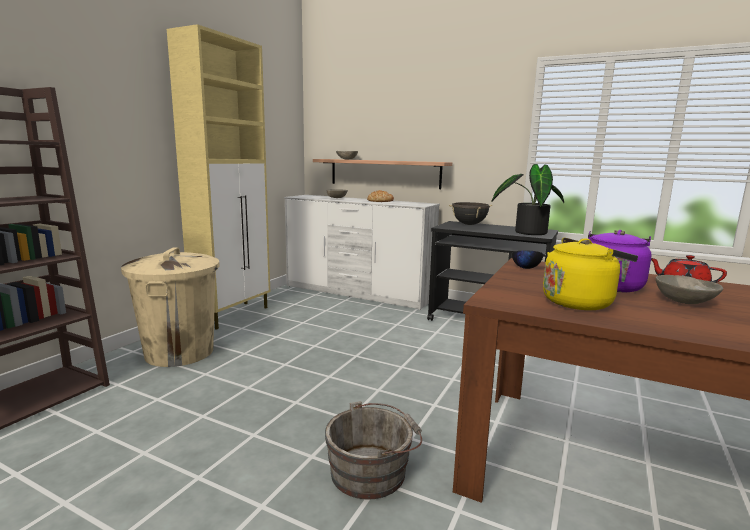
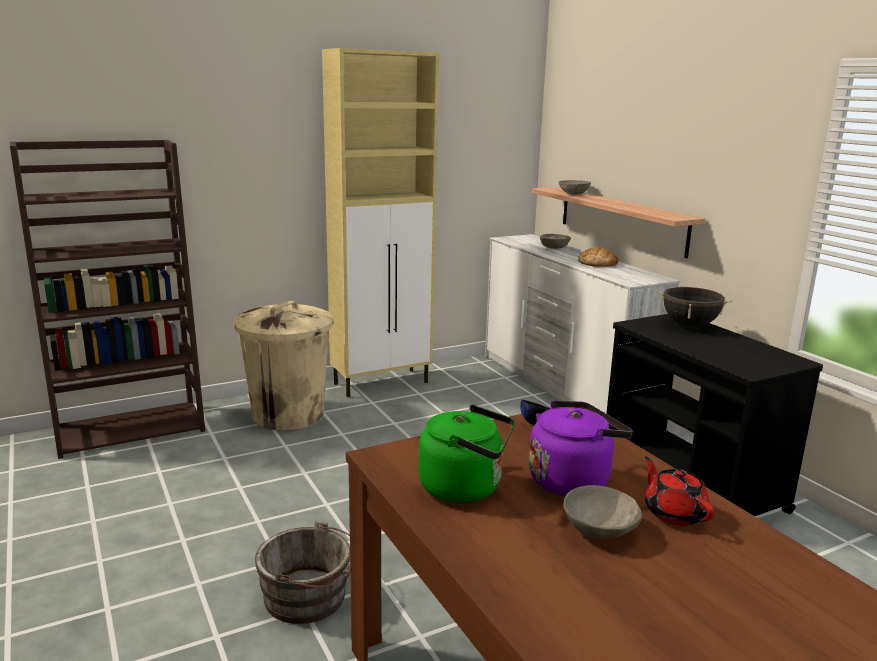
camera: 35 degrees right, 5 degrees up
potted plant [491,164,564,235] -> none
yellow kettle [543,238,638,310] -> green kettle [419,405,515,503]

